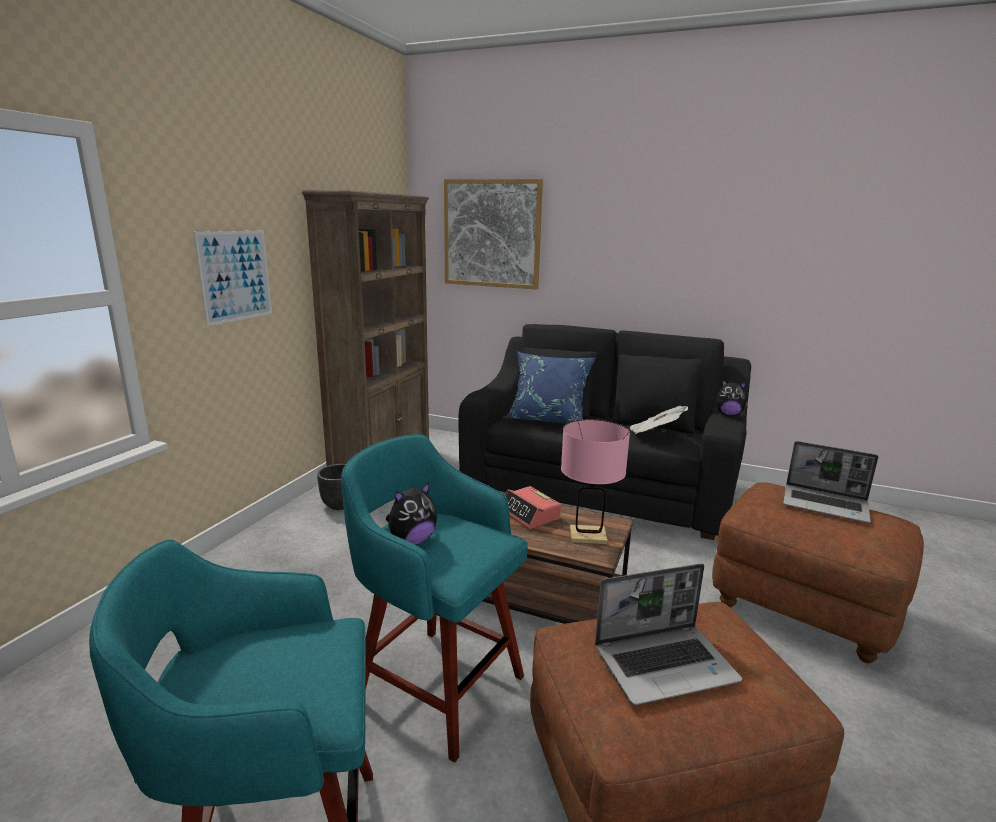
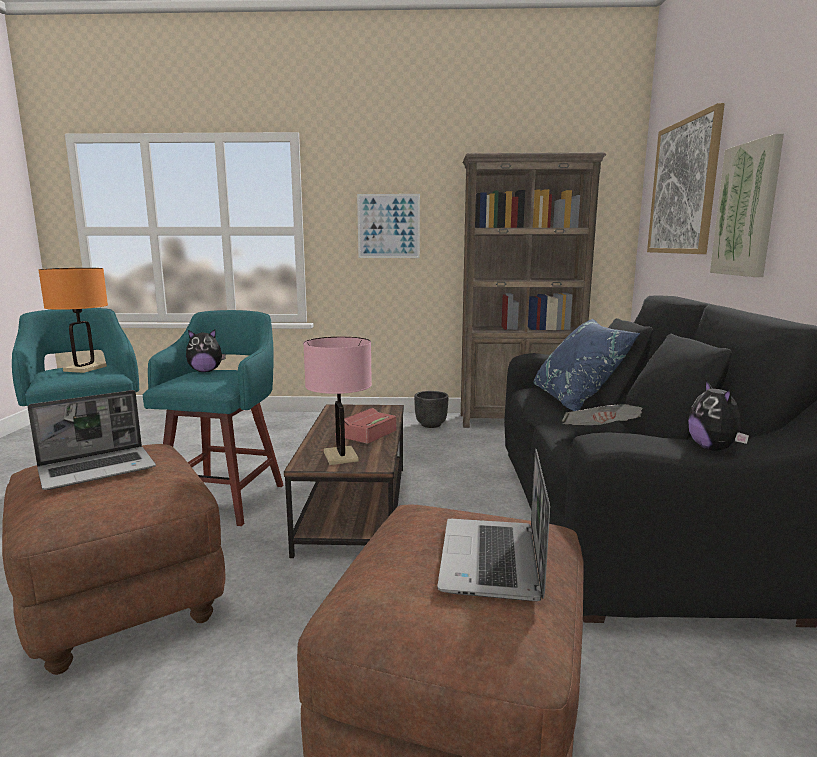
camera: 70 degrees right, 5 degrees down
plush toy [386,482,437,545] -> plush toy turned 45 degrees counterclockwise [186,329,226,372]
laptop [595,564,742,705] -> laptop turned 90 degrees counterclockwise [28,390,156,490]
none -> orange table lamp [38,268,108,373]
none -> picture [710,134,784,277]

